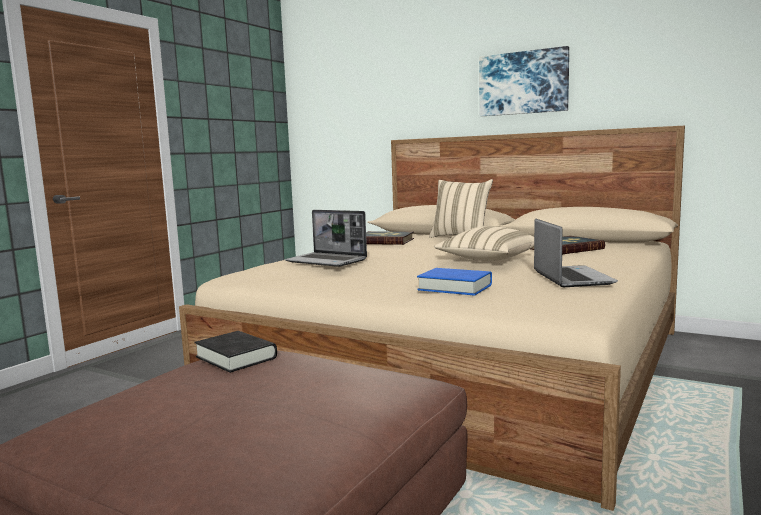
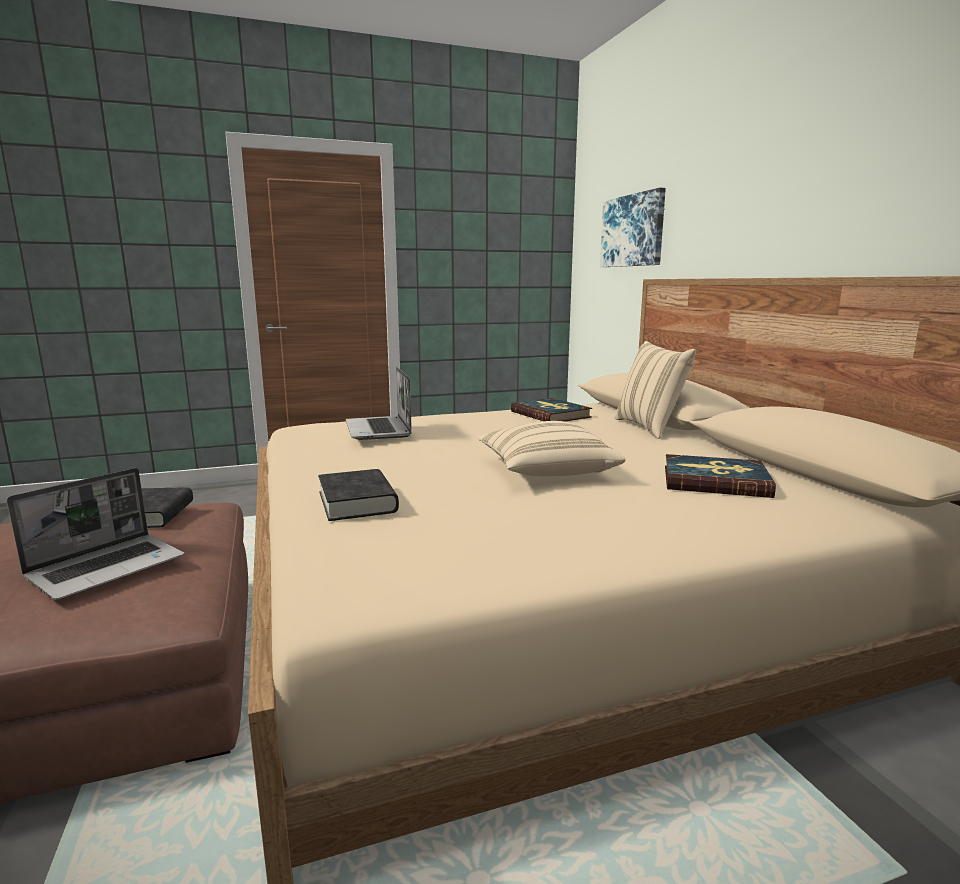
camera: 40 degrees right, 5 degrees up
blue book [417,268,492,296] -> black book [318,469,399,521]
picture [479,46,569,116] -> picture moved to [600,188,666,267]
laptop [534,218,618,287] -> laptop moved to [7,468,184,600]

